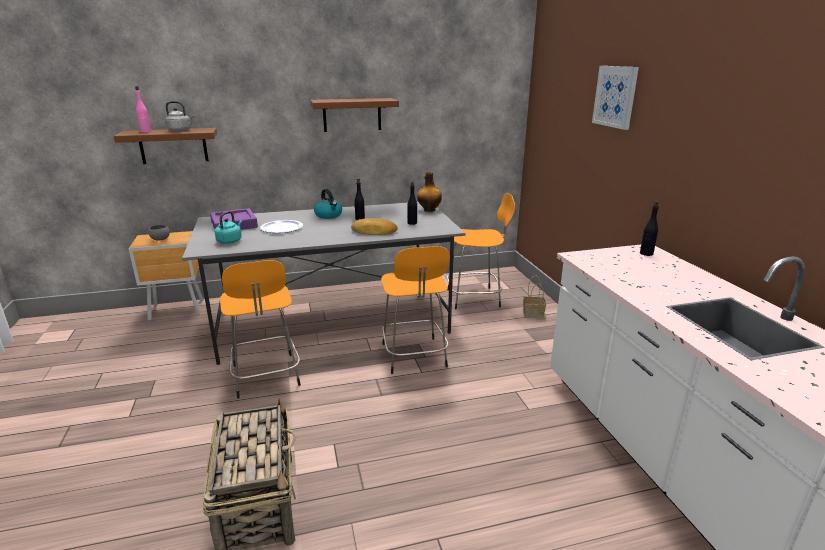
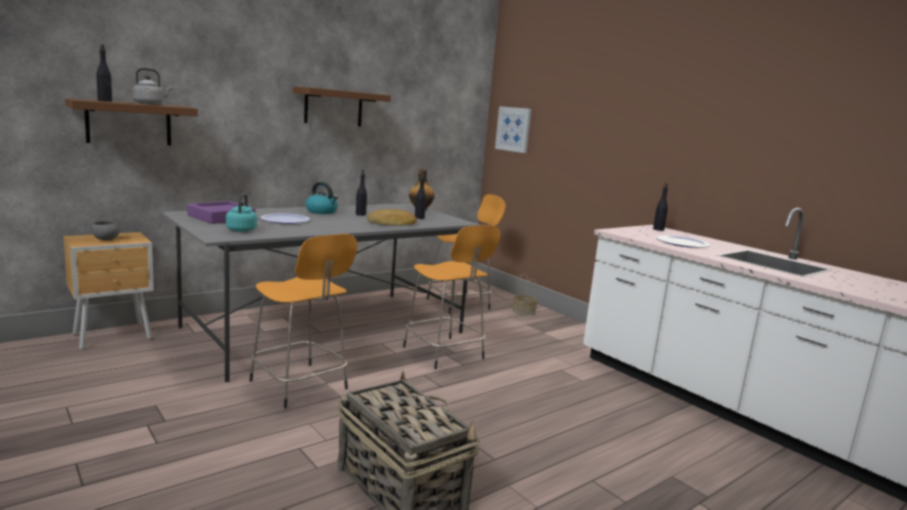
camera: 25 degrees left, 10 degrees down
pink bottle [135,86,151,133] -> black bottle [96,44,112,102]
picture [592,66,639,130] -> picture moved to [495,106,531,153]
none -> plate [656,235,710,248]

